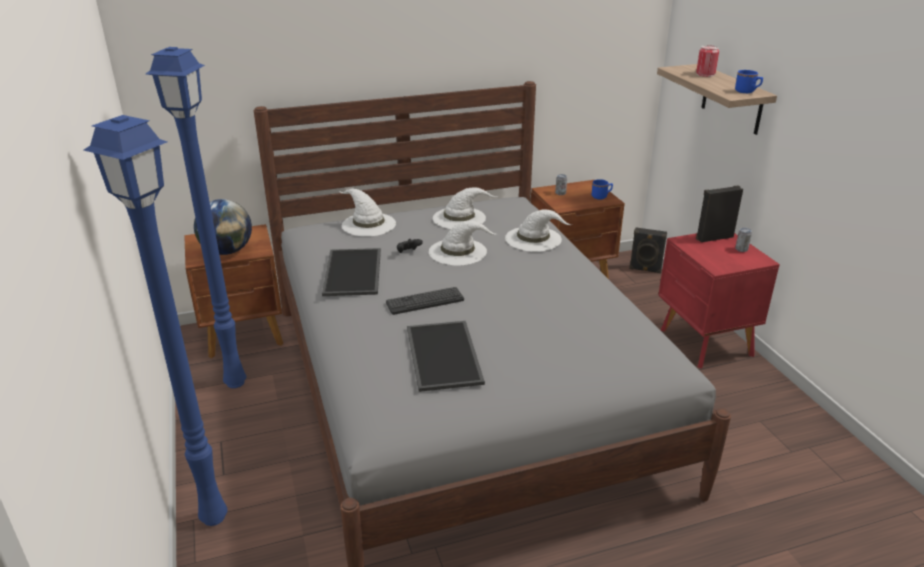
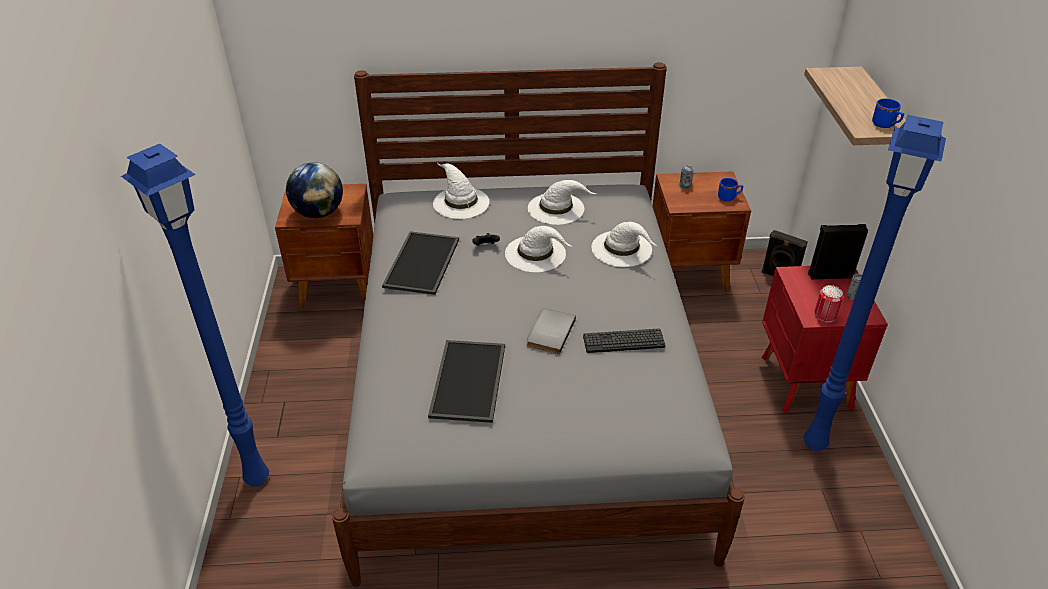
camera: 15 degrees right, 10 degrees up
blue floor lamp [146,47,246,388] -> blue floor lamp moved to [804,115,946,451]
keyboard [386,287,464,315] -> keyboard moved to [583,329,665,353]
can [696,45,719,77] -> can moved to [814,285,843,323]
none -> grey book [527,308,576,354]

